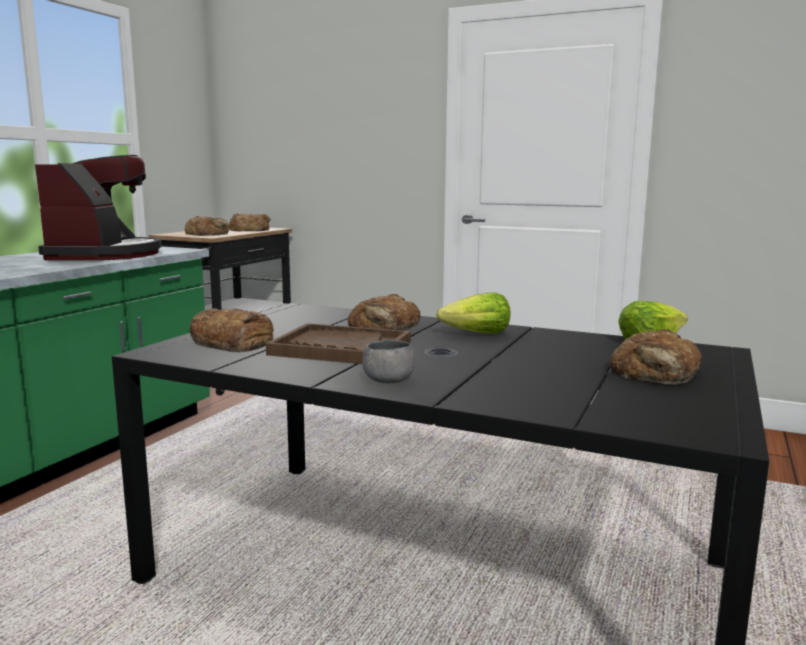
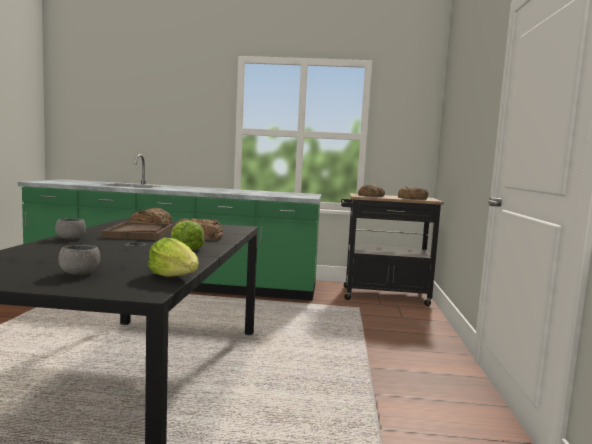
camera: 70 degrees right, 5 degrees down
coffee machine [35,155,161,261] -> none
bread [610,329,702,384] -> grey bowl [58,245,100,275]

